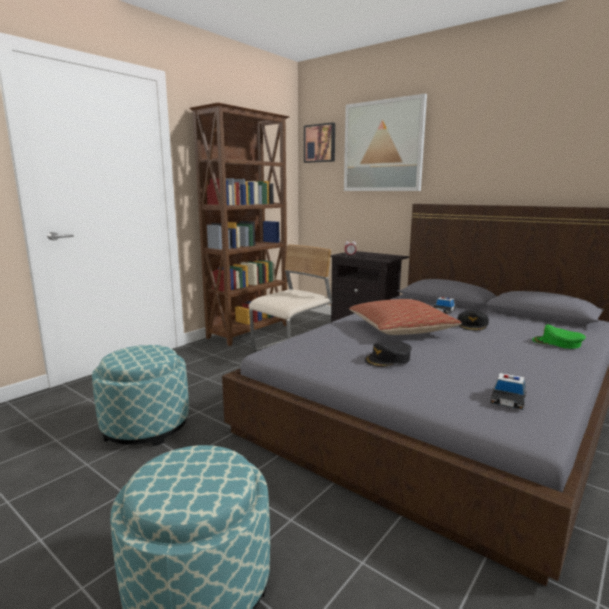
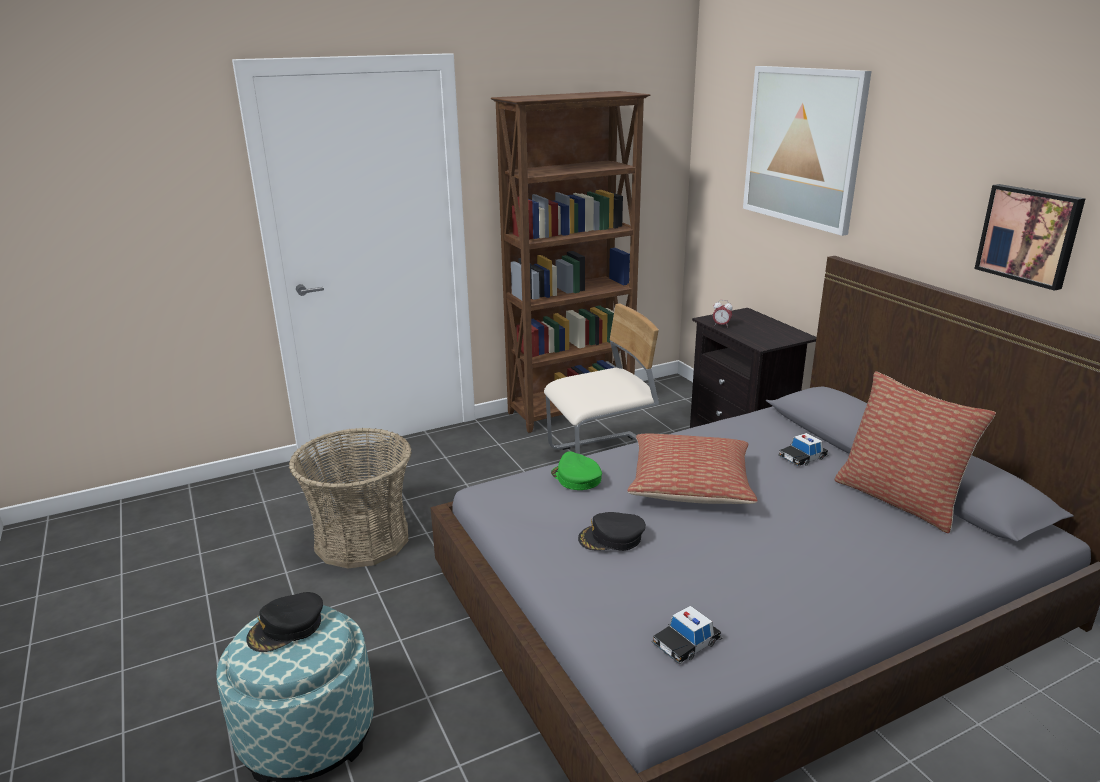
camera: 25 degrees right, 10 degrees up
ottoman [92,345,189,446] -> basket [289,428,412,568]
picture [304,122,335,163] -> picture moved to [974,184,1086,291]
black cap [457,311,489,331] -> black cap moved to [246,592,323,652]
green cap [532,325,586,349] -> green cap moved to [551,451,602,490]
none -> pillow [834,371,996,533]

